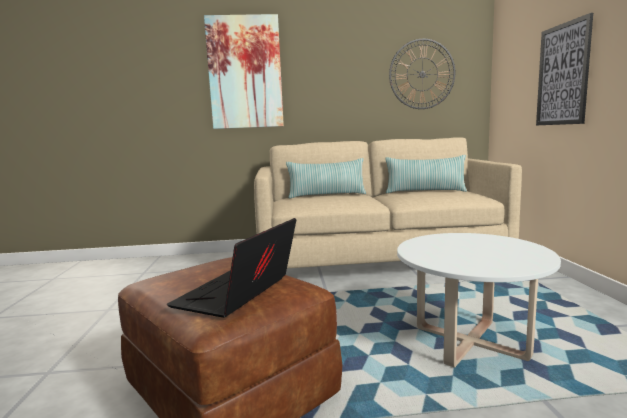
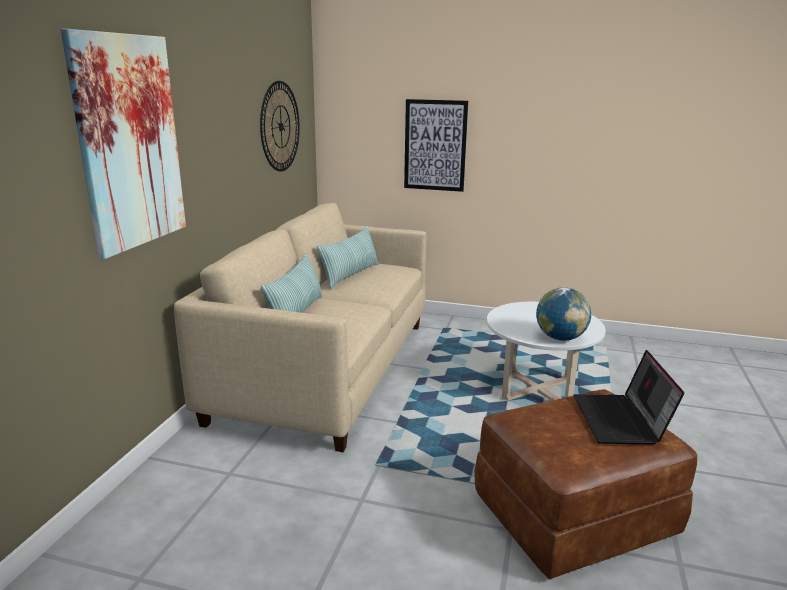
camera: 70 degrees left, 10 degrees up
laptop [167,218,296,318] -> laptop turned 45 degrees clockwise [573,350,684,445]
none -> globe [536,287,591,341]

